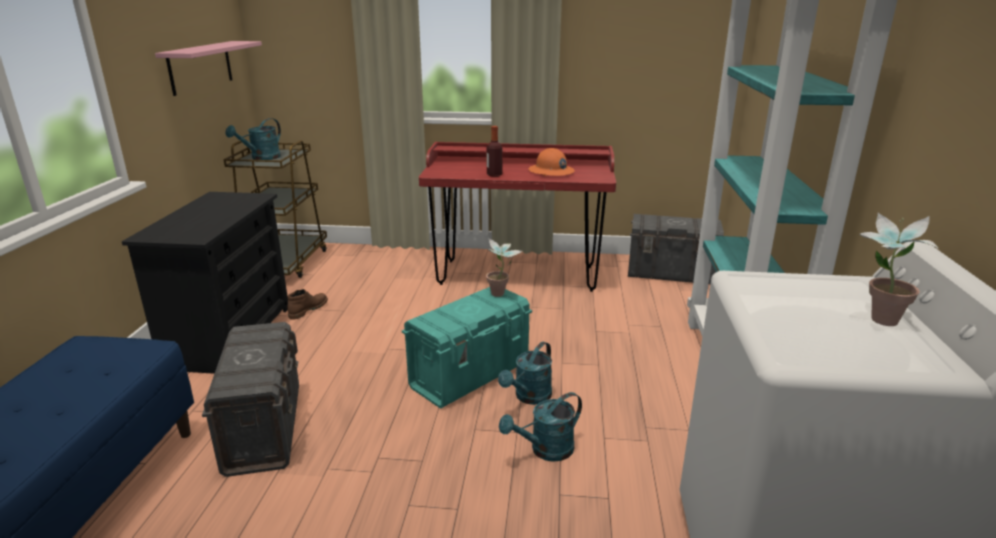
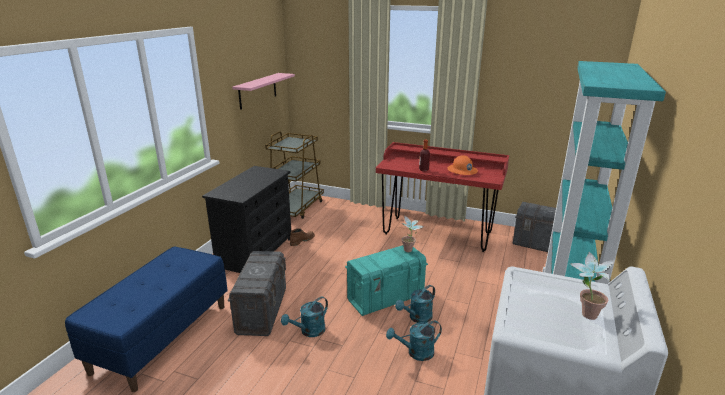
camera: 15 degrees right, 0 degrees up
turquoise watering can [226,118,281,160] -> turquoise watering can moved to [281,297,328,337]

